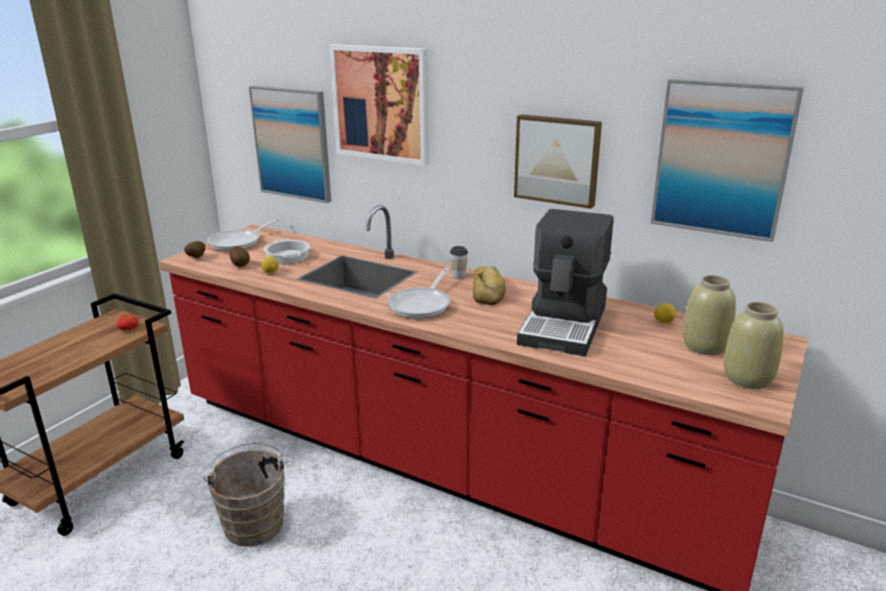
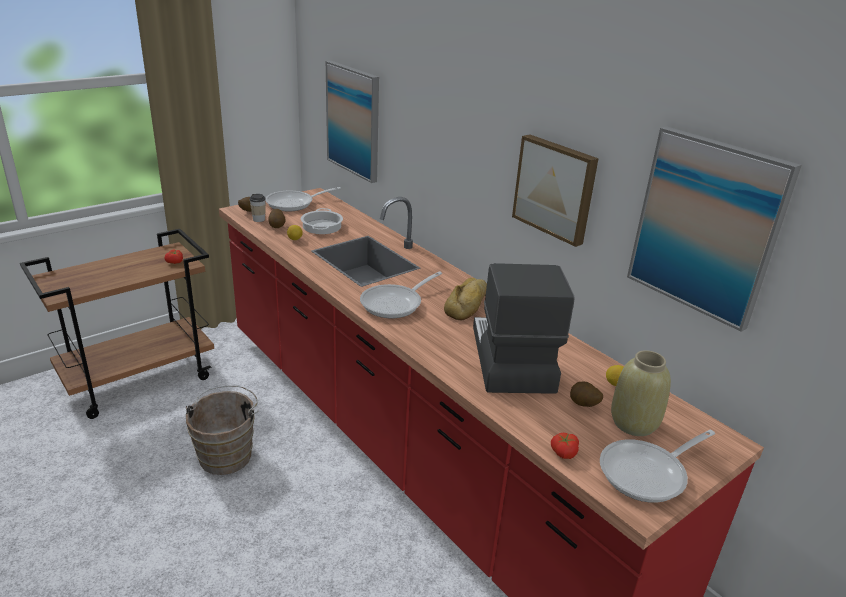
camera: 20 degrees right, 5 degrees up
picture [329,44,429,166] -> none
cup [450,246,468,279] -> cup moved to [249,194,266,222]
coffee machine [517,209,614,356] -> coffee machine turned 135 degrees clockwise [473,263,575,394]
beige vase [724,302,784,389] -> frying pan [600,430,715,503]
none -> tomato [551,433,579,459]
none -> potato [570,382,603,407]

